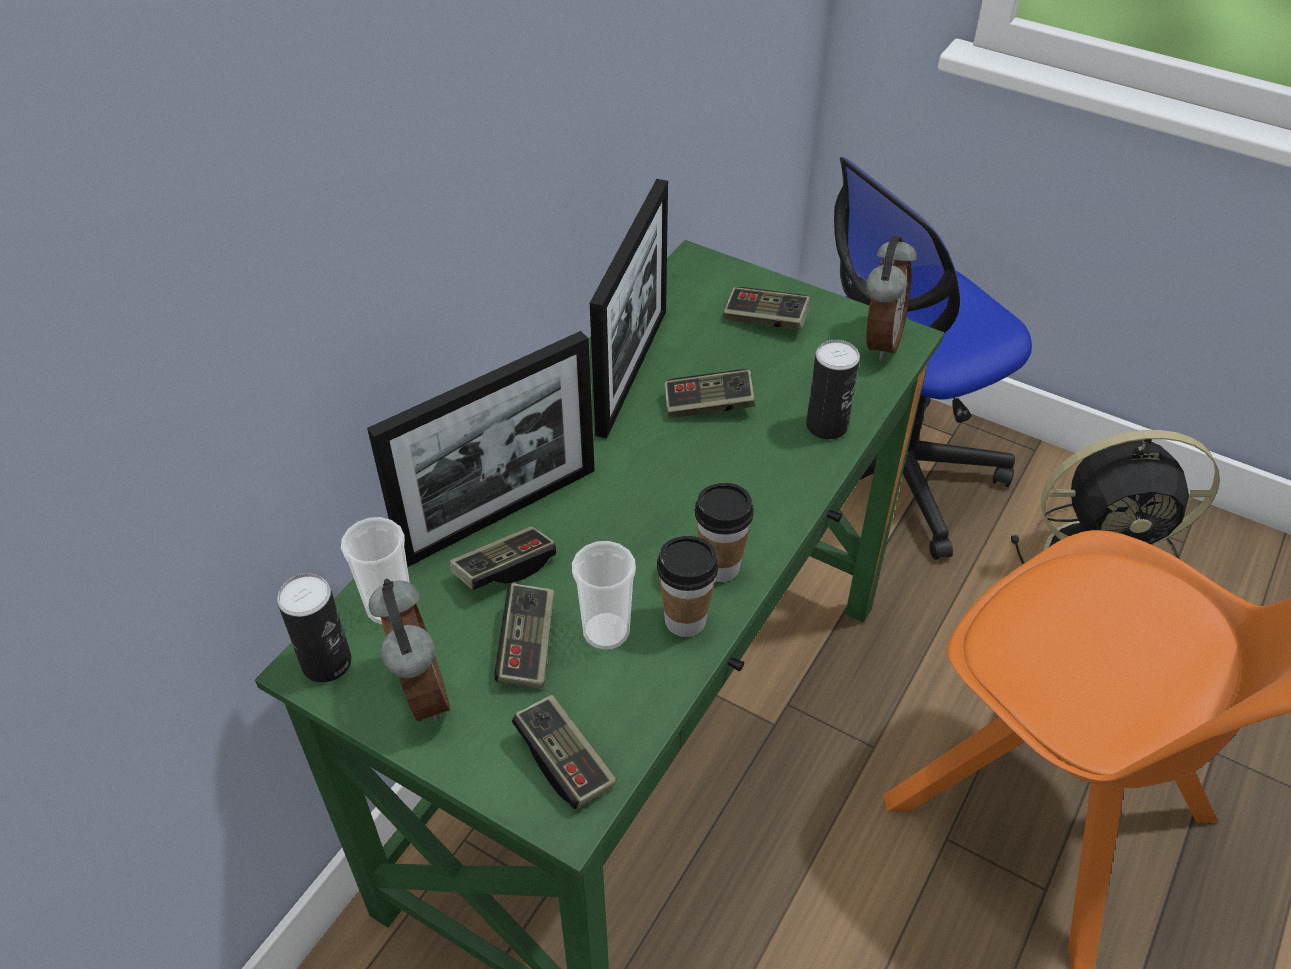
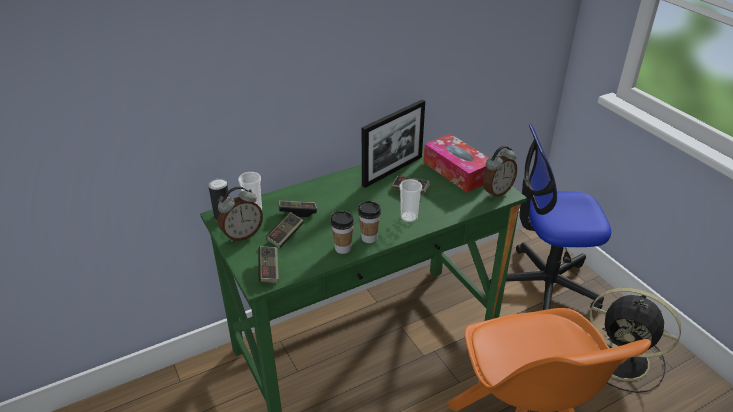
camera: 30 degrees right, 10 degrees down
picture frame [367,331,595,567] -> none
alarm clock [369,579,450,722] -> alarm clock turned 45 degrees clockwise [218,186,263,242]
cup [572,541,636,650] -> cup moved to [399,179,422,222]
game controller [723,287,811,330] -> tissue box [423,134,489,193]
can [806,340,860,440] -> none

